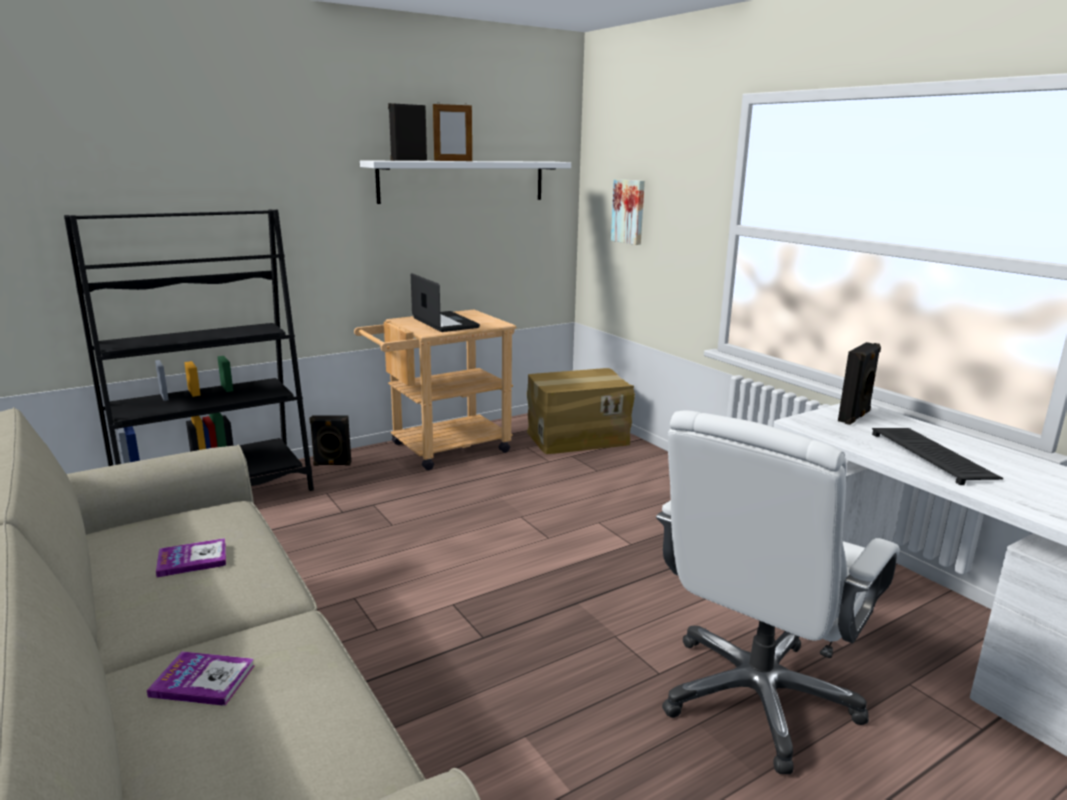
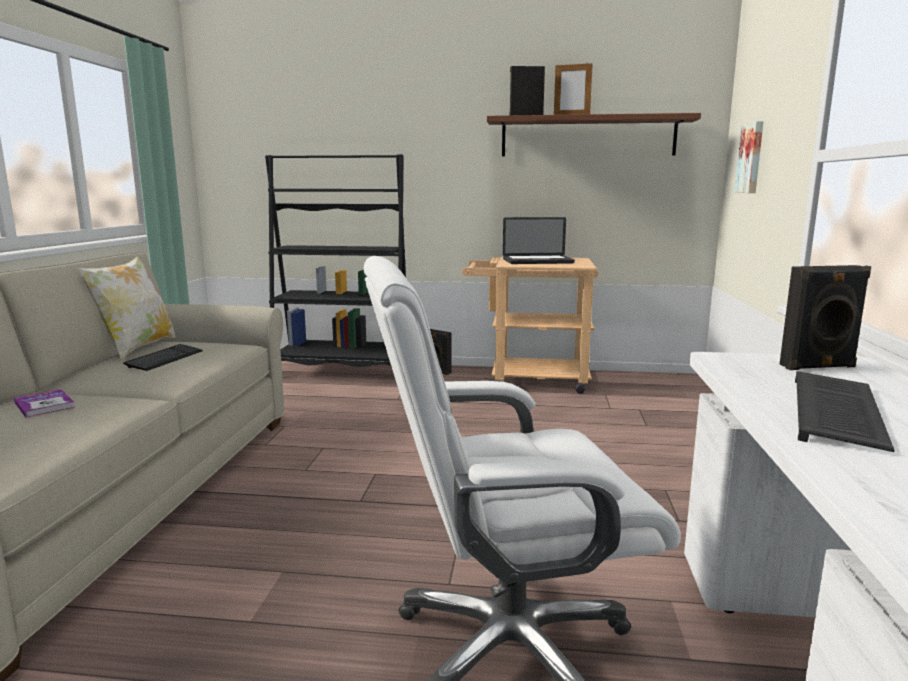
camera: 40 degrees right, 5 degrees down
book [156,538,226,577] -> keyboard [123,344,203,371]
white shelf [360,160,571,204] -> brown shelf [487,113,701,156]
laptop [411,273,480,332] -> laptop turned 75 degrees clockwise [503,217,575,264]
cardboard box [527,368,635,454] -> none
none -> pillow [78,256,176,360]

